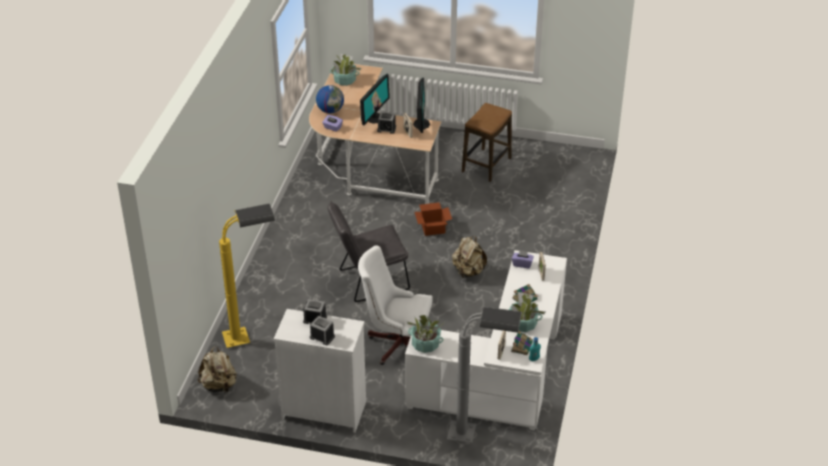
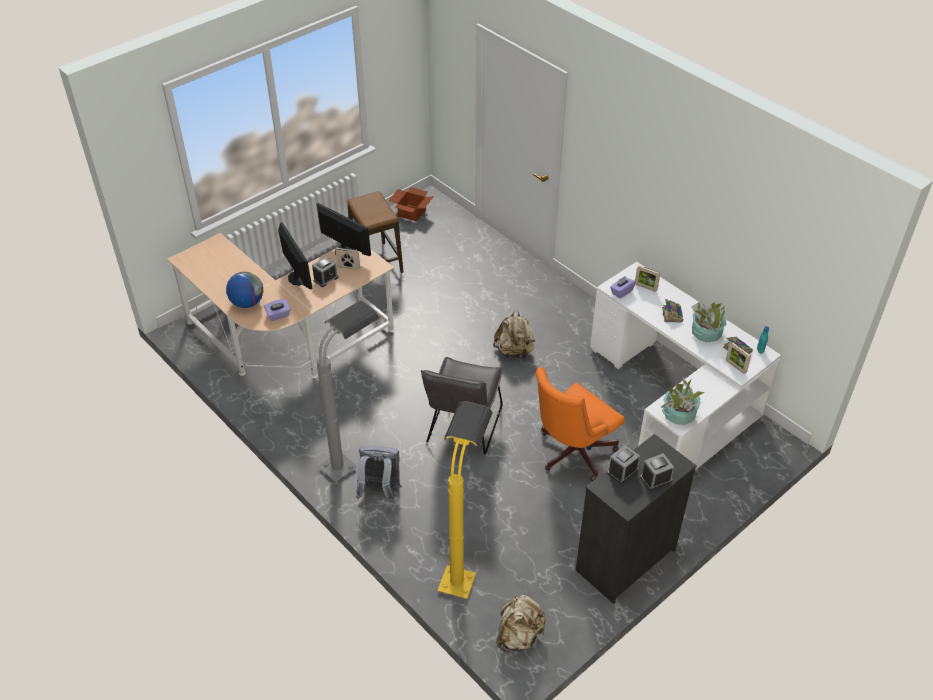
camera: 55 degrees left, 5 degrees up
white dresser [274,309,366,433] -> black dresser [576,434,697,604]
potted plant [330,54,361,86] -> none
white office chair [358,245,433,365] -> orange office chair [535,367,625,481]
cardboard box [414,202,452,236] -> cardboard box moved to [388,187,434,222]
grey floor lamp [447,307,522,443] -> grey floor lamp moved to [316,300,379,482]
none -> grey backpack [356,446,402,503]

